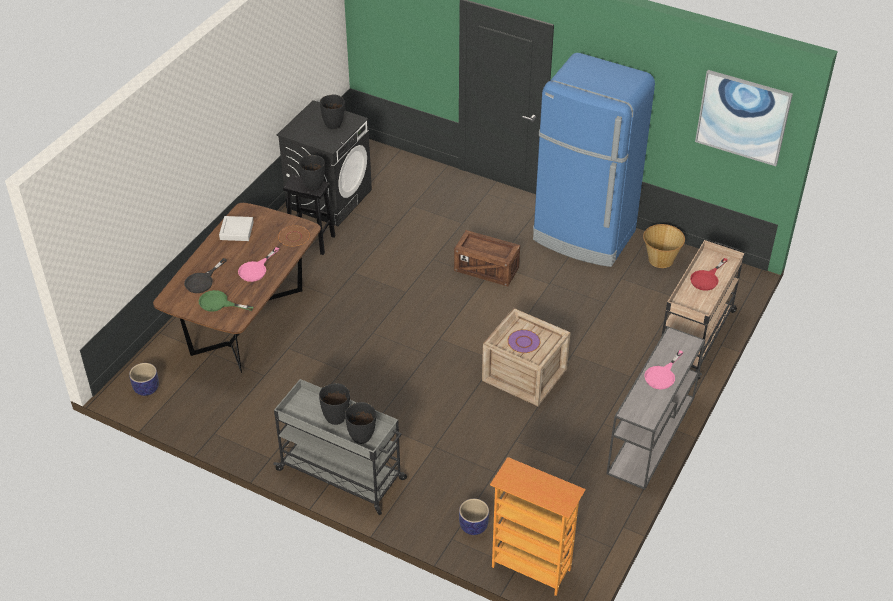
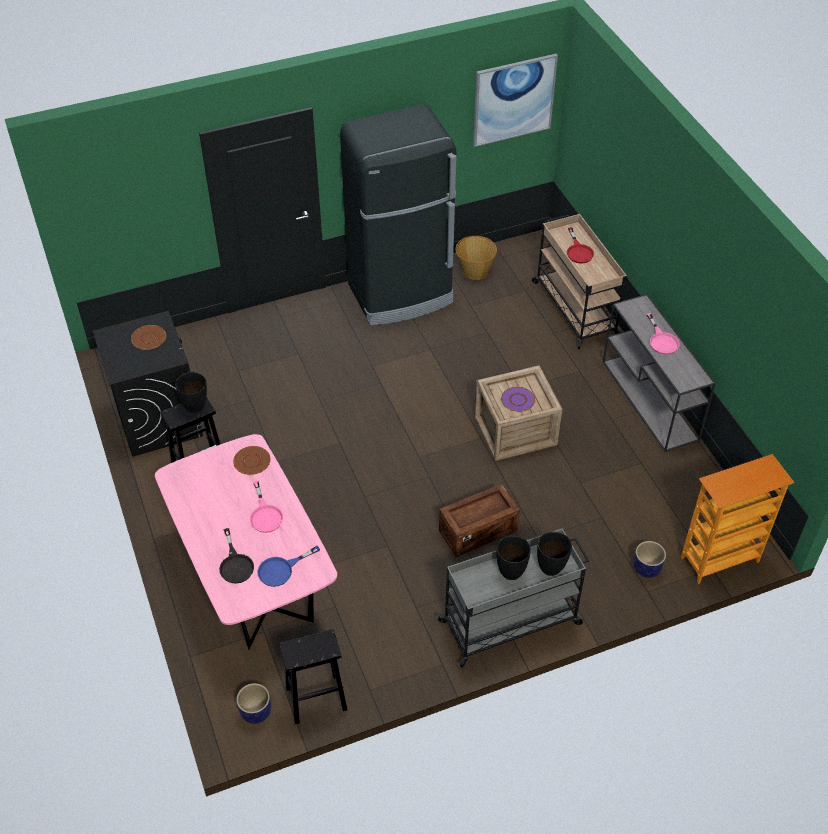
camera: 50 degrees left, 5 degrees up
brown dining table [153,203,321,373] -> pink dining table [155,434,337,650]
green frying pan [199,290,253,312] -> blue frying pan [257,546,320,587]
grey tray [219,216,254,241] -> none
black vase [320,95,345,129] -> brown plate [131,325,166,350]
crate [454,230,520,286] -> crate moved to [439,484,519,557]
blue fridge [533,53,655,267] -> black fridge [340,104,457,325]
none -> black stool [279,629,347,724]

